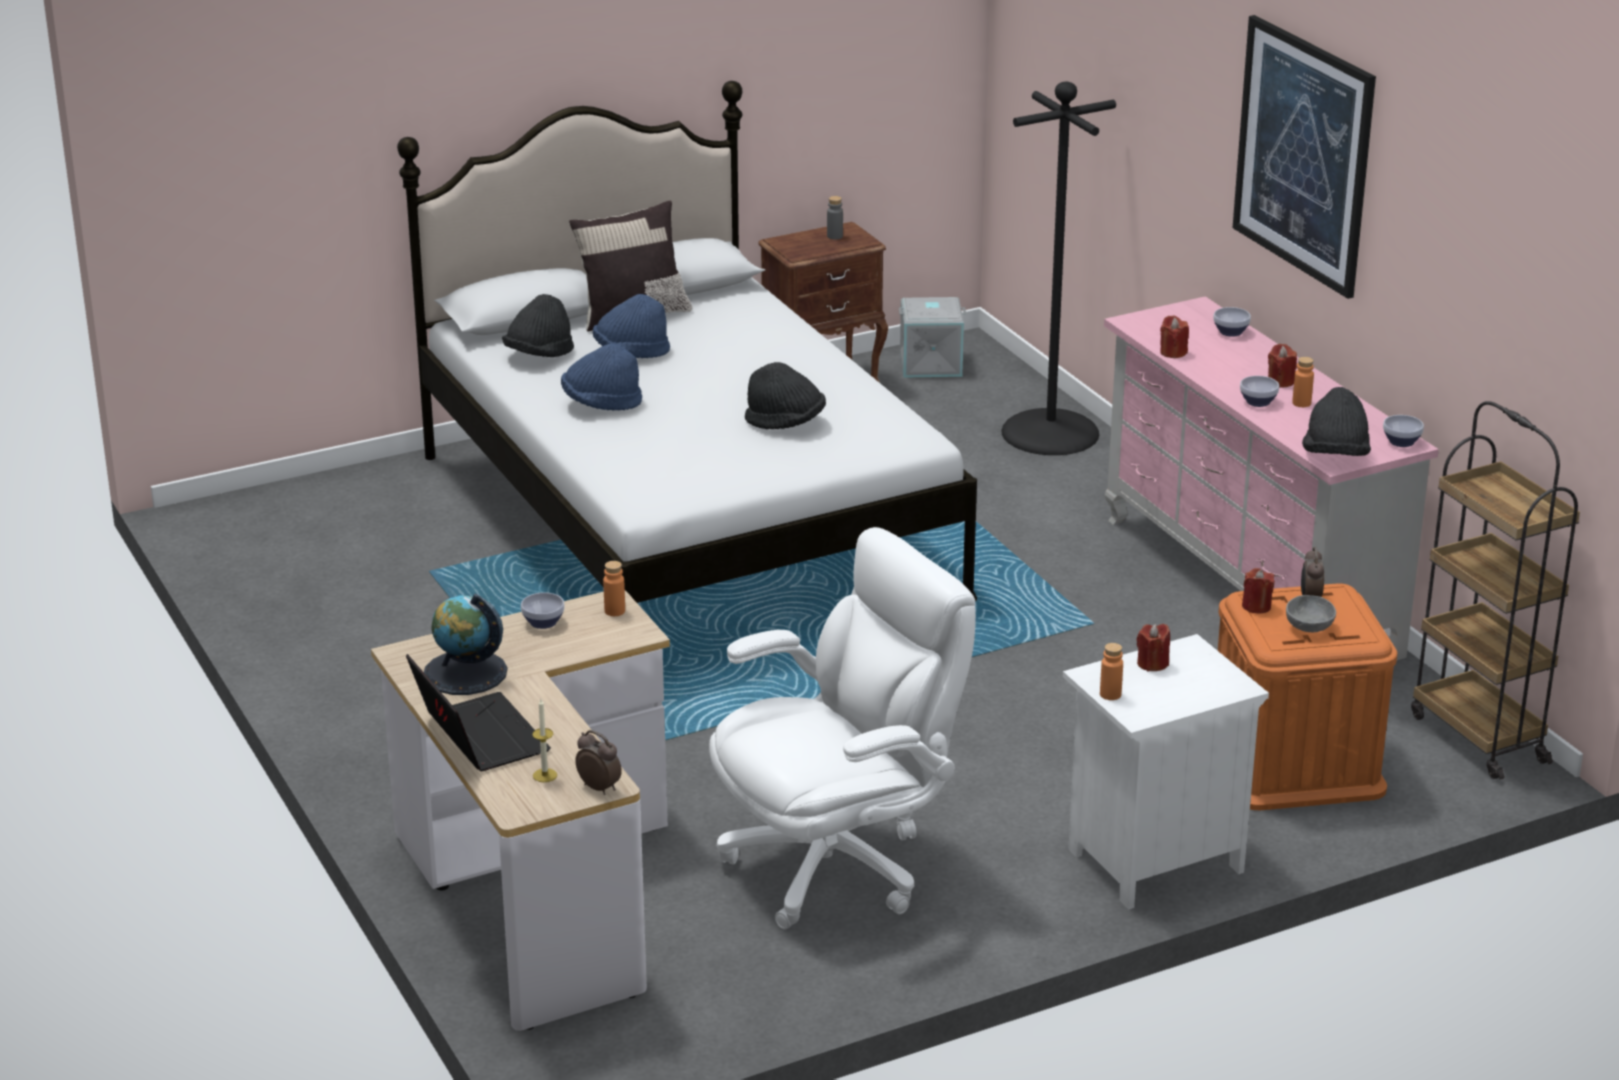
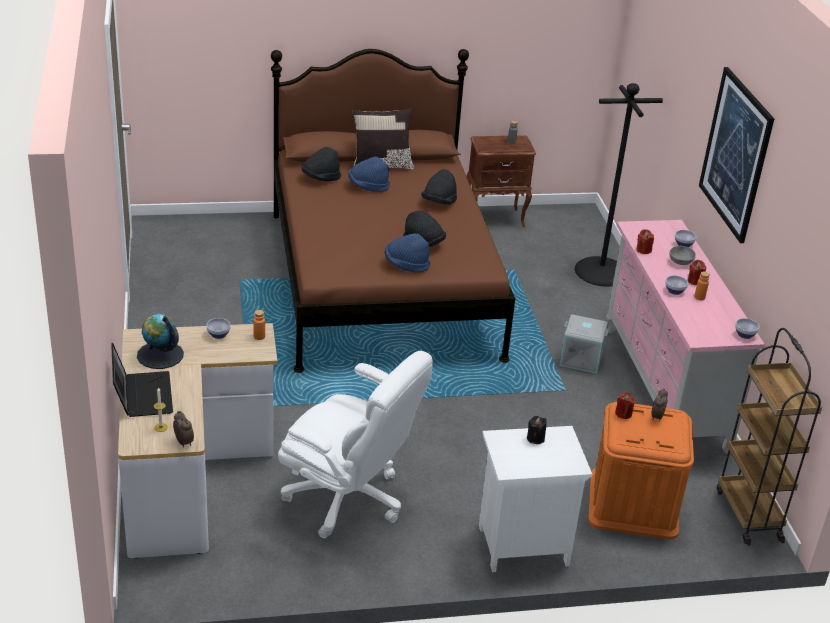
camera: 15 degrees right, 5 degrees up
white bed [397,81,977,603] -> brown bed [271,49,516,373]
blue hat [561,344,642,411] -> blue hat moved to [385,233,430,272]
white office chair [709,527,976,930] -> white office chair turned 45 degrees clockwise [278,351,433,539]
grey storage box [899,297,966,378] -> grey storage box moved to [559,314,608,374]
orange bottle [1100,643,1123,700] -> none
red candle [1137,624,1170,672] -> black candle [527,416,547,444]
grey bowl [1286,595,1336,632] -> grey bowl moved to [669,246,696,265]
black hat [1302,387,1371,456] -> black hat moved to [421,169,457,204]

